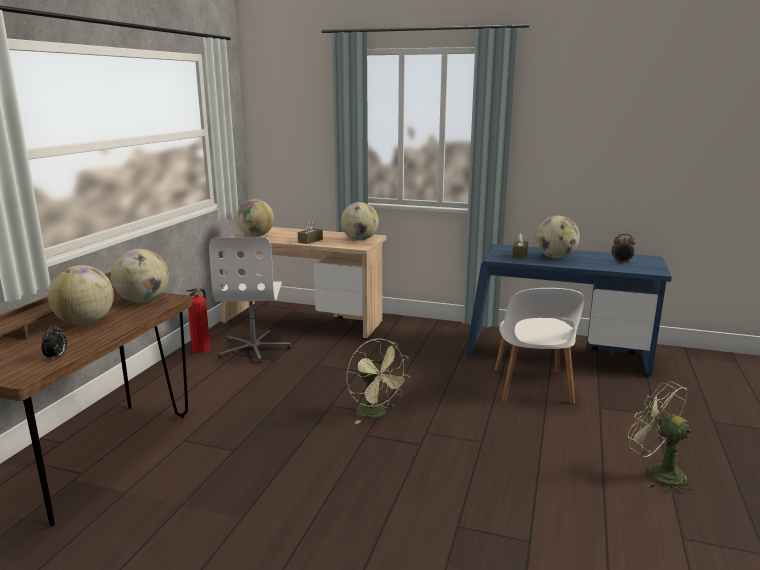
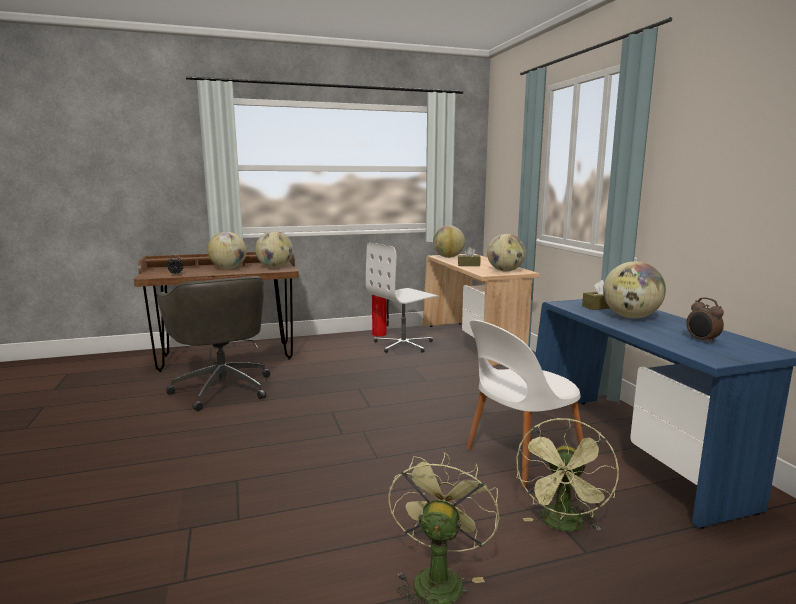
camera: 55 degrees right, 5 degrees down
green fan [347,339,410,424] -> green fan moved to [516,418,619,531]
none -> grey office chair [157,276,270,411]

